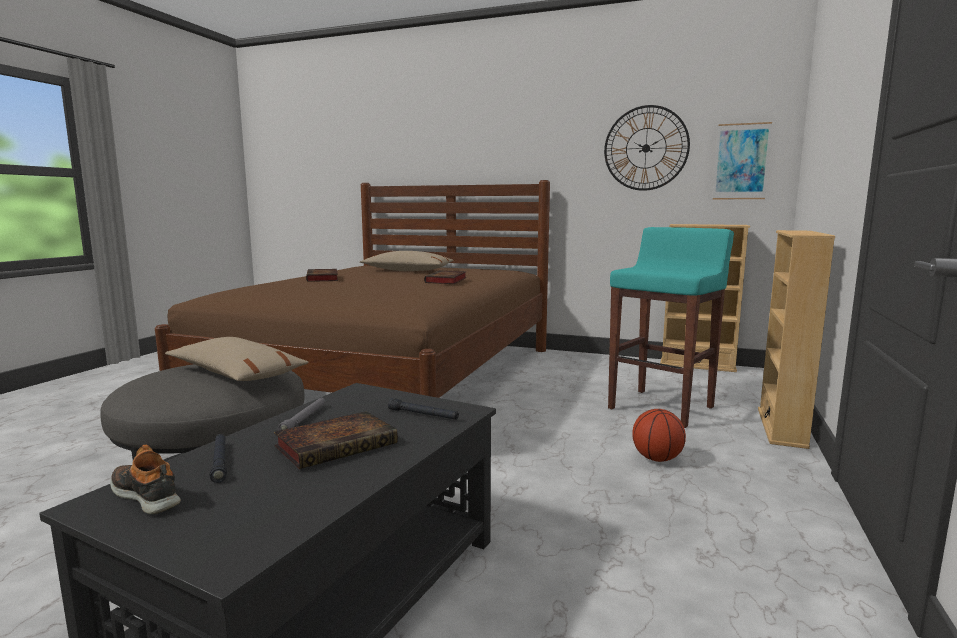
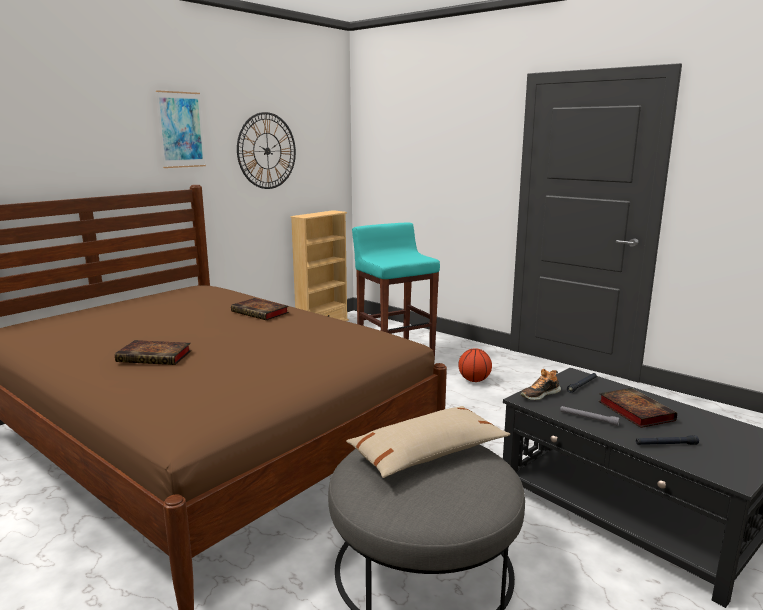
camera: 70 degrees left, 5 degrees up
shoe [110,445,181,514] -> shoe moved to [521,369,561,400]
beige pillow [360,251,454,271] -> none
picture [713,122,772,199] -> picture moved to [156,90,206,168]
beige bookcase [758,230,835,449] -> none

